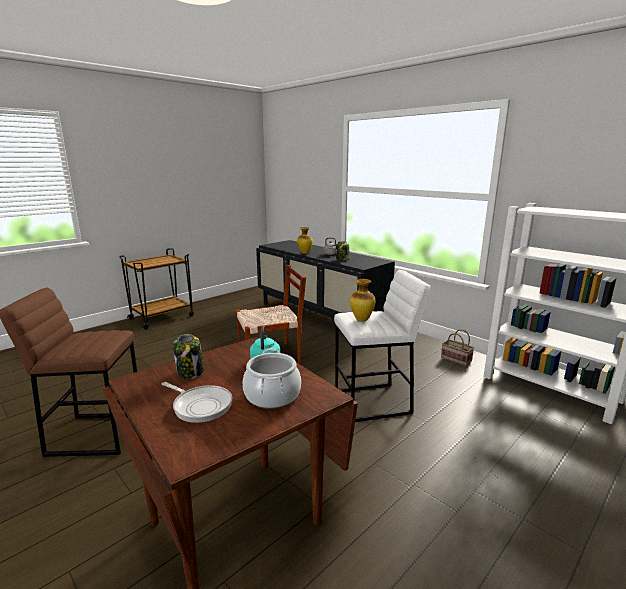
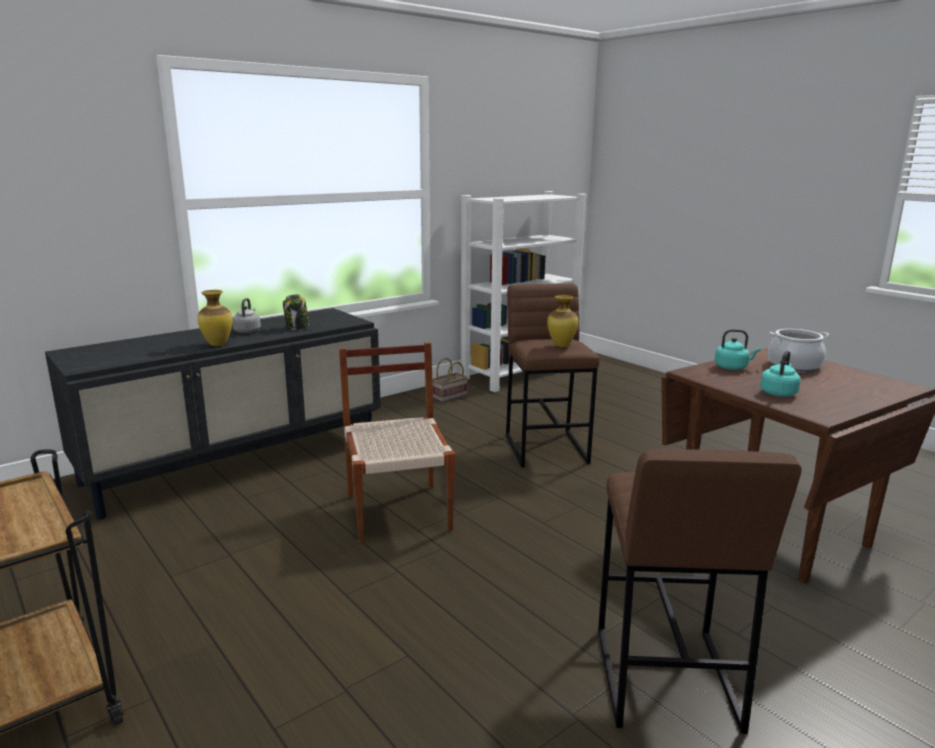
camera: 85 degrees left, 0 degrees up
frying pan [162,382,233,423] -> none
jar [173,334,204,379] -> turquoise kettle [760,350,800,397]
white stool [334,270,431,422] -> brown stool [506,283,599,468]

